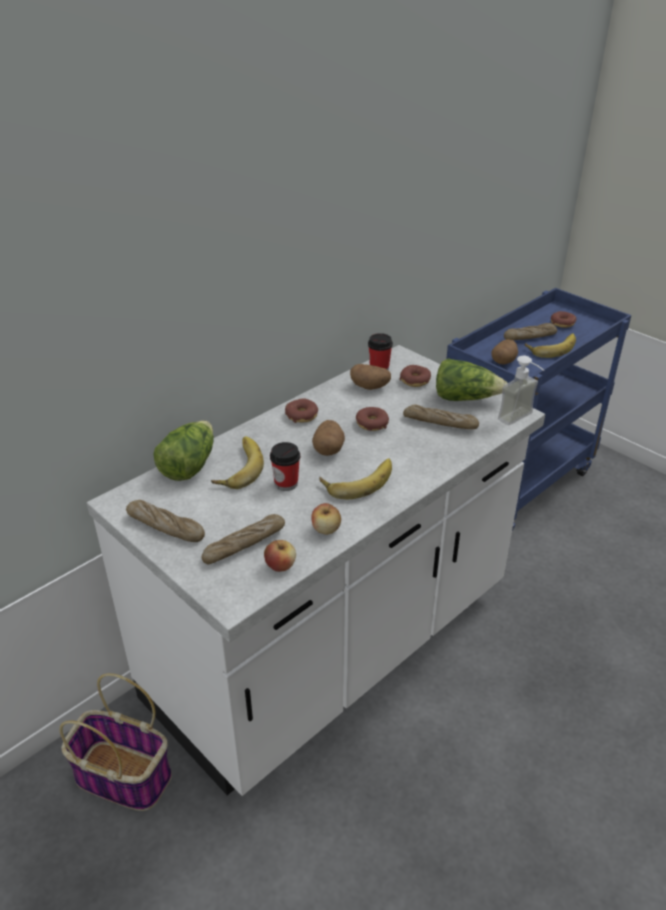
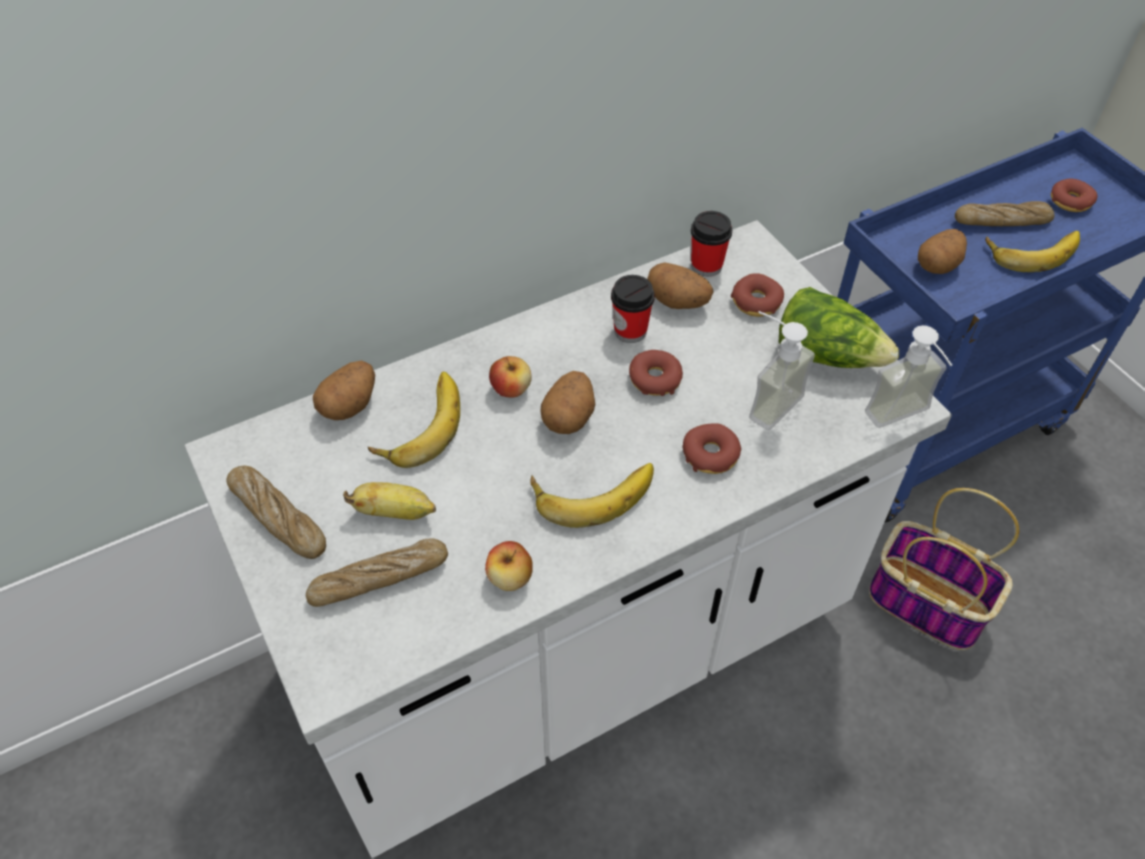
camera: 15 degrees right, 15 degrees up
basket [60,673,172,811] -> basket moved to [869,488,1019,650]
lettuce [154,421,214,481] -> potato [313,361,375,420]
apple [264,540,296,572] -> apple moved to [489,356,532,398]
cup [270,442,300,491] -> cup moved to [611,275,655,343]
donut [285,398,318,423] -> donut moved to [682,423,741,474]
bread [403,405,479,429] -> soap dispenser [749,311,815,430]
none -> banana [343,482,436,520]

